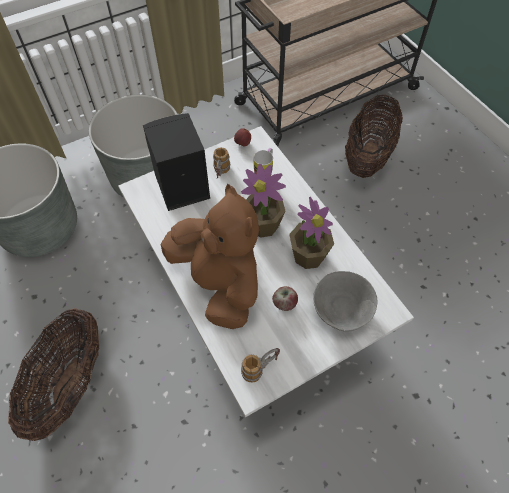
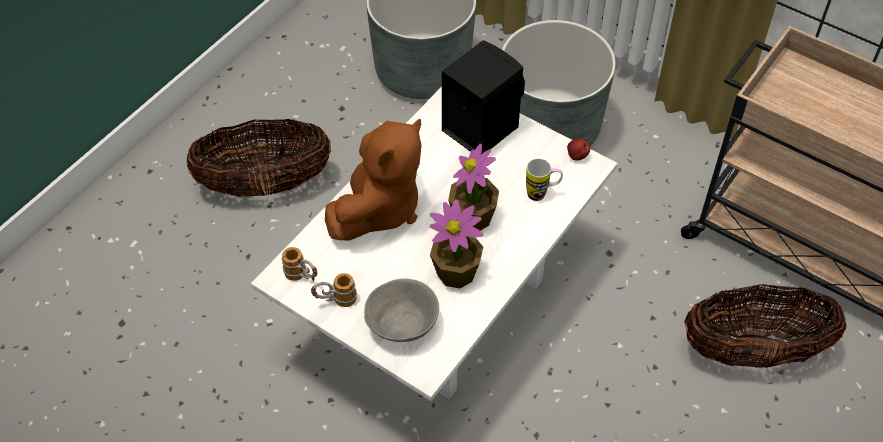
camera: 65 degrees right, 5 degrees down
mug [213,148,230,178] -> mug moved to [311,273,357,307]
apple [272,286,298,311] -> none

